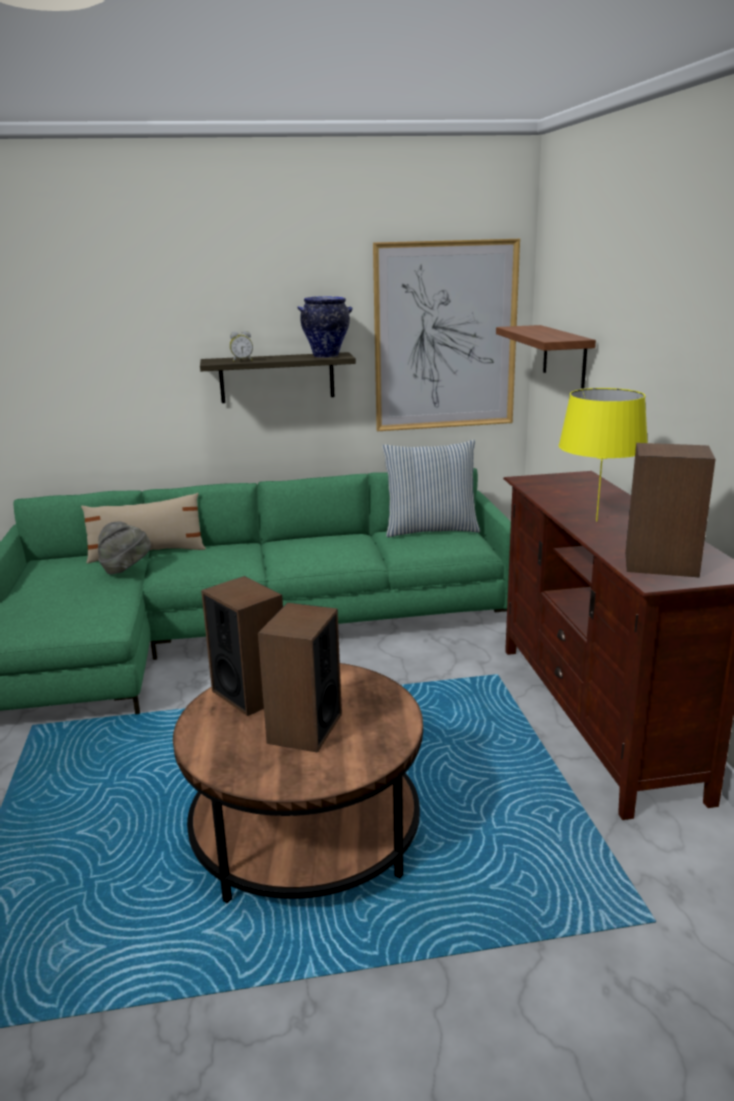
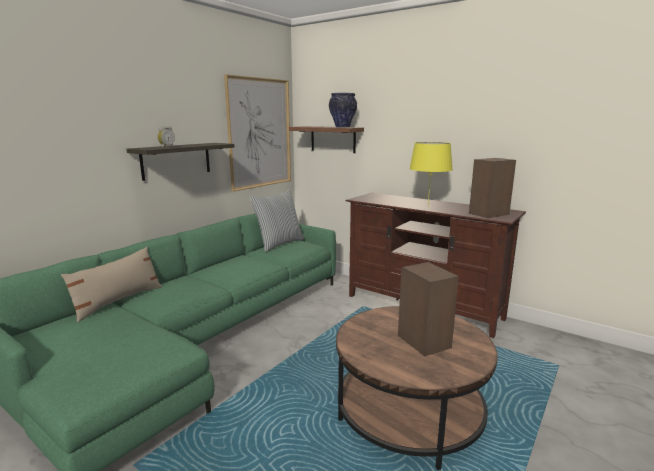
camera: 45 degrees left, 5 degrees down
grey hat [98,521,151,574] -> none
speaker [201,576,283,716] -> none
vase [297,296,353,358] -> vase moved to [329,93,357,128]

